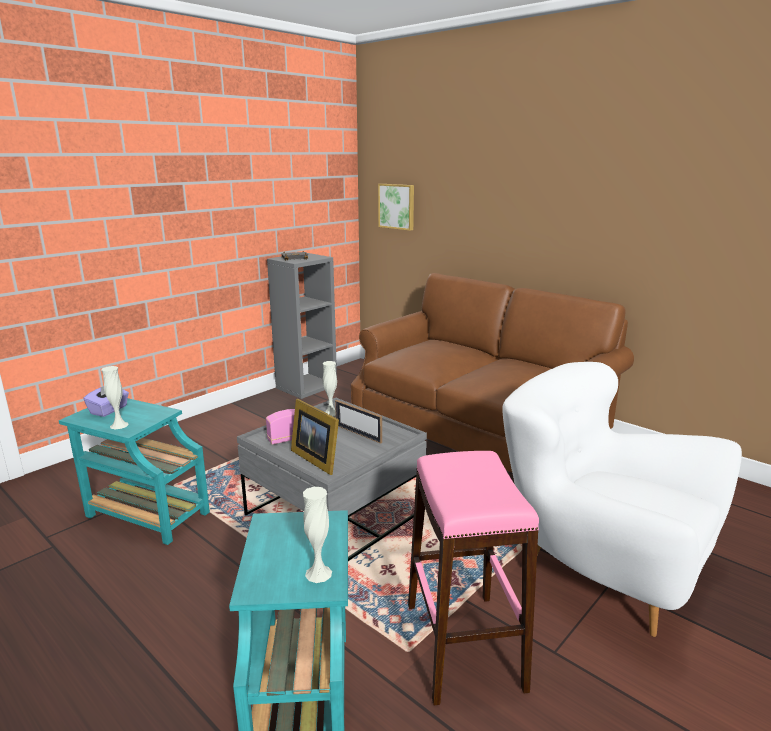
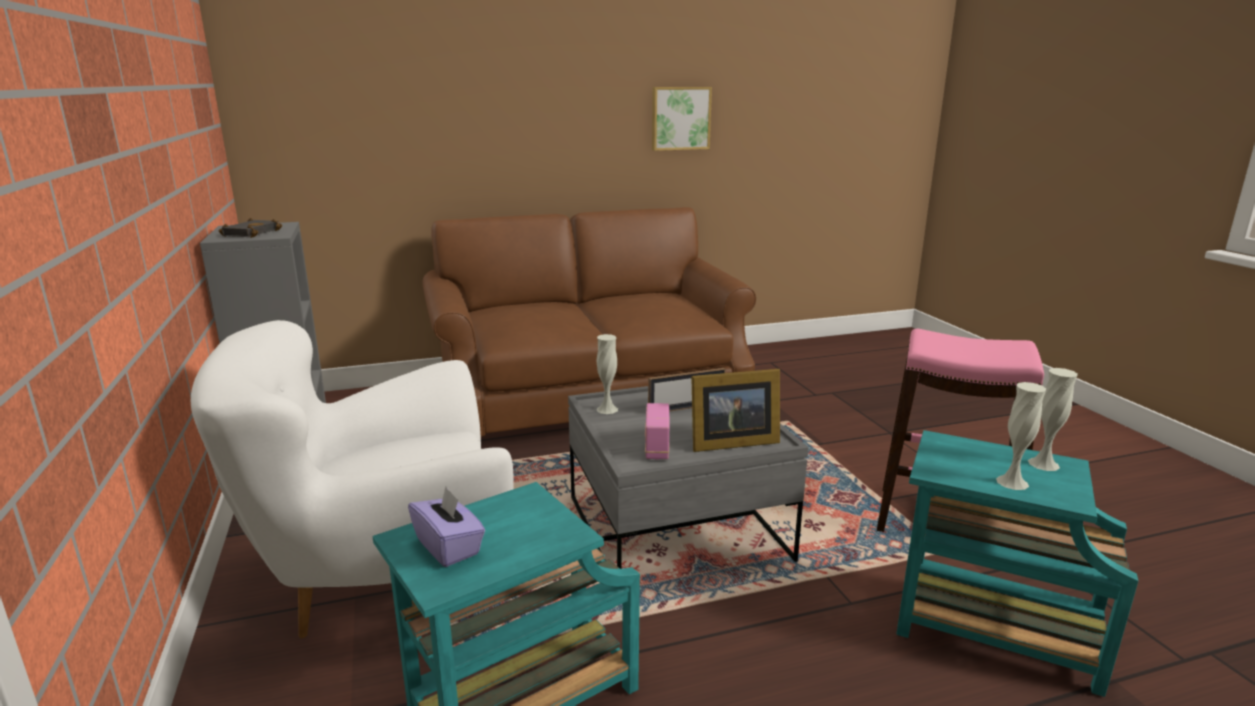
camera: 60 degrees left, 0 degrees up
white vase [101,366,129,429] -> white vase moved to [996,382,1046,490]
picture [378,184,414,231] -> picture moved to [652,87,712,151]
white armchair [502,362,742,637] -> white armchair moved to [191,320,514,638]

